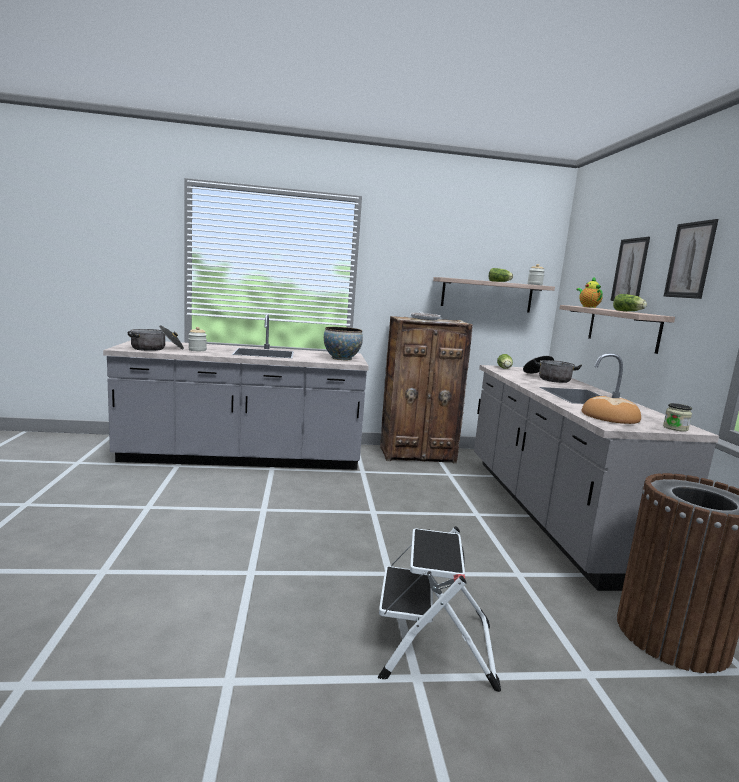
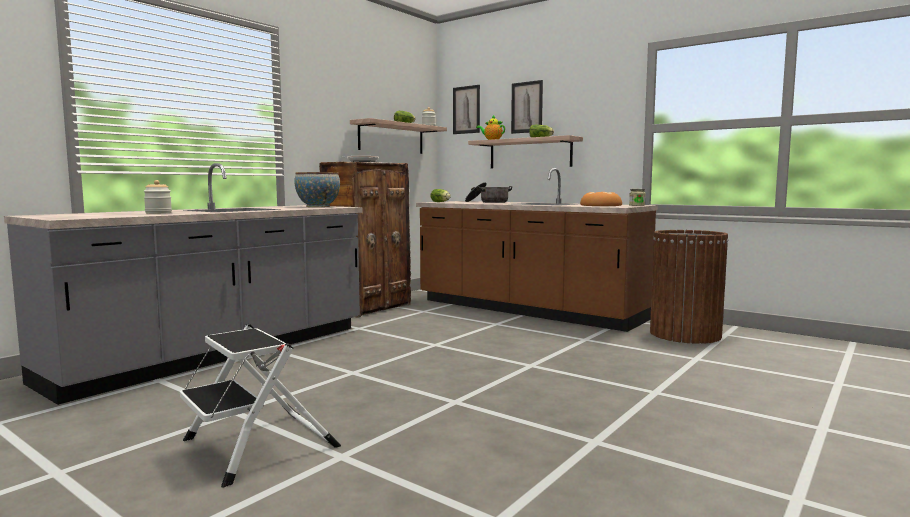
camera: 45 degrees left, 5 degrees down
cooking pot [128,325,184,351] -> none
step ladder [378,526,501,692] -> step ladder moved to [180,324,341,488]
grey counter [474,353,719,591] -> brown counter [416,168,658,332]
picture [664,219,718,299] -> picture moved to [453,85,480,134]

